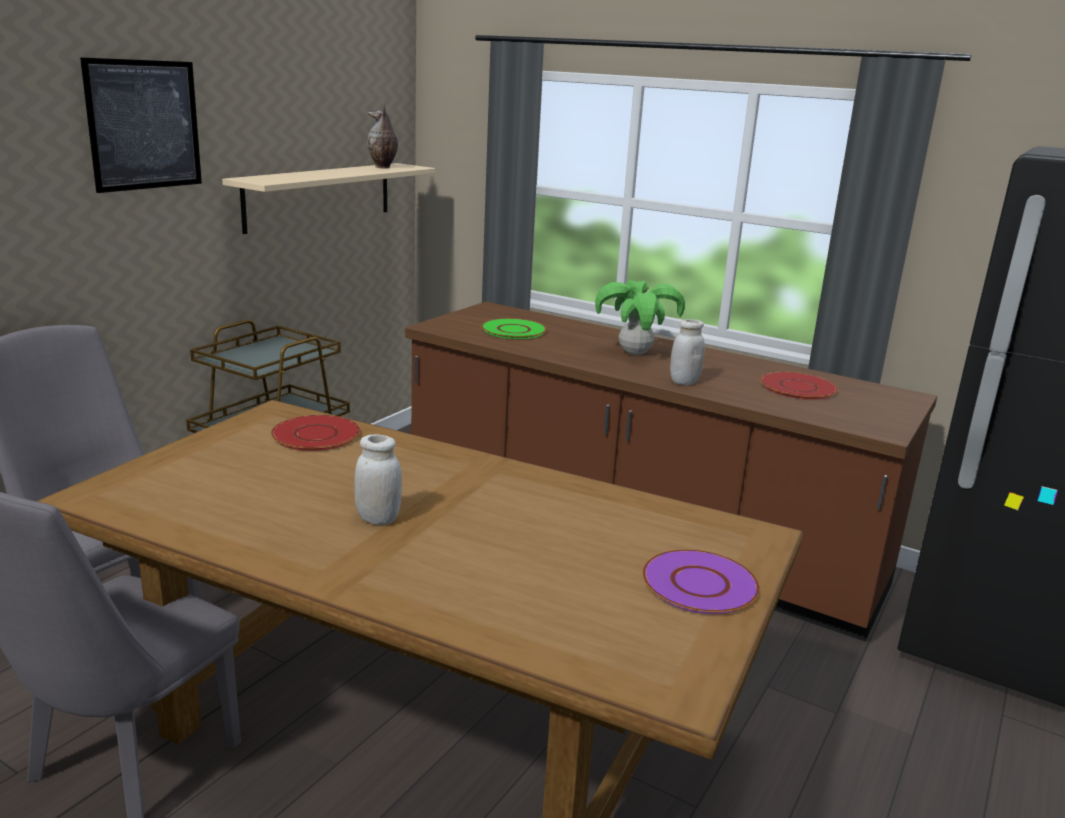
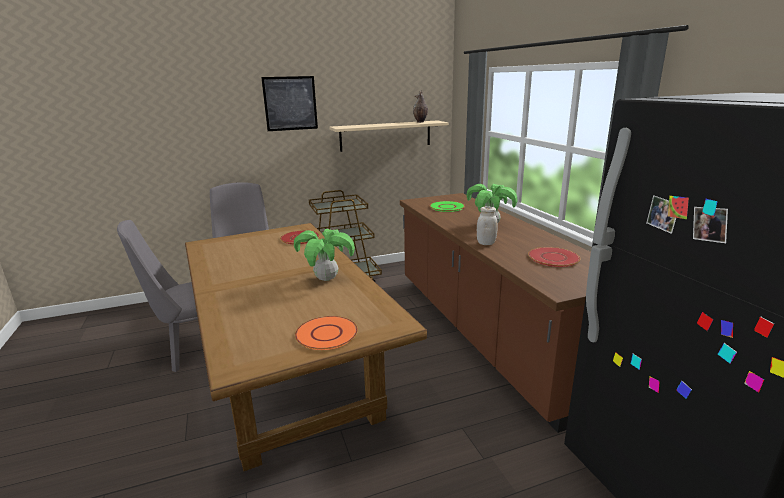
camera: 40 degrees right, 0 degrees up
white jar [354,434,402,525] -> none
purple plate [642,549,760,614] -> orange plate [295,316,358,350]
none -> potted plant [294,229,355,281]

